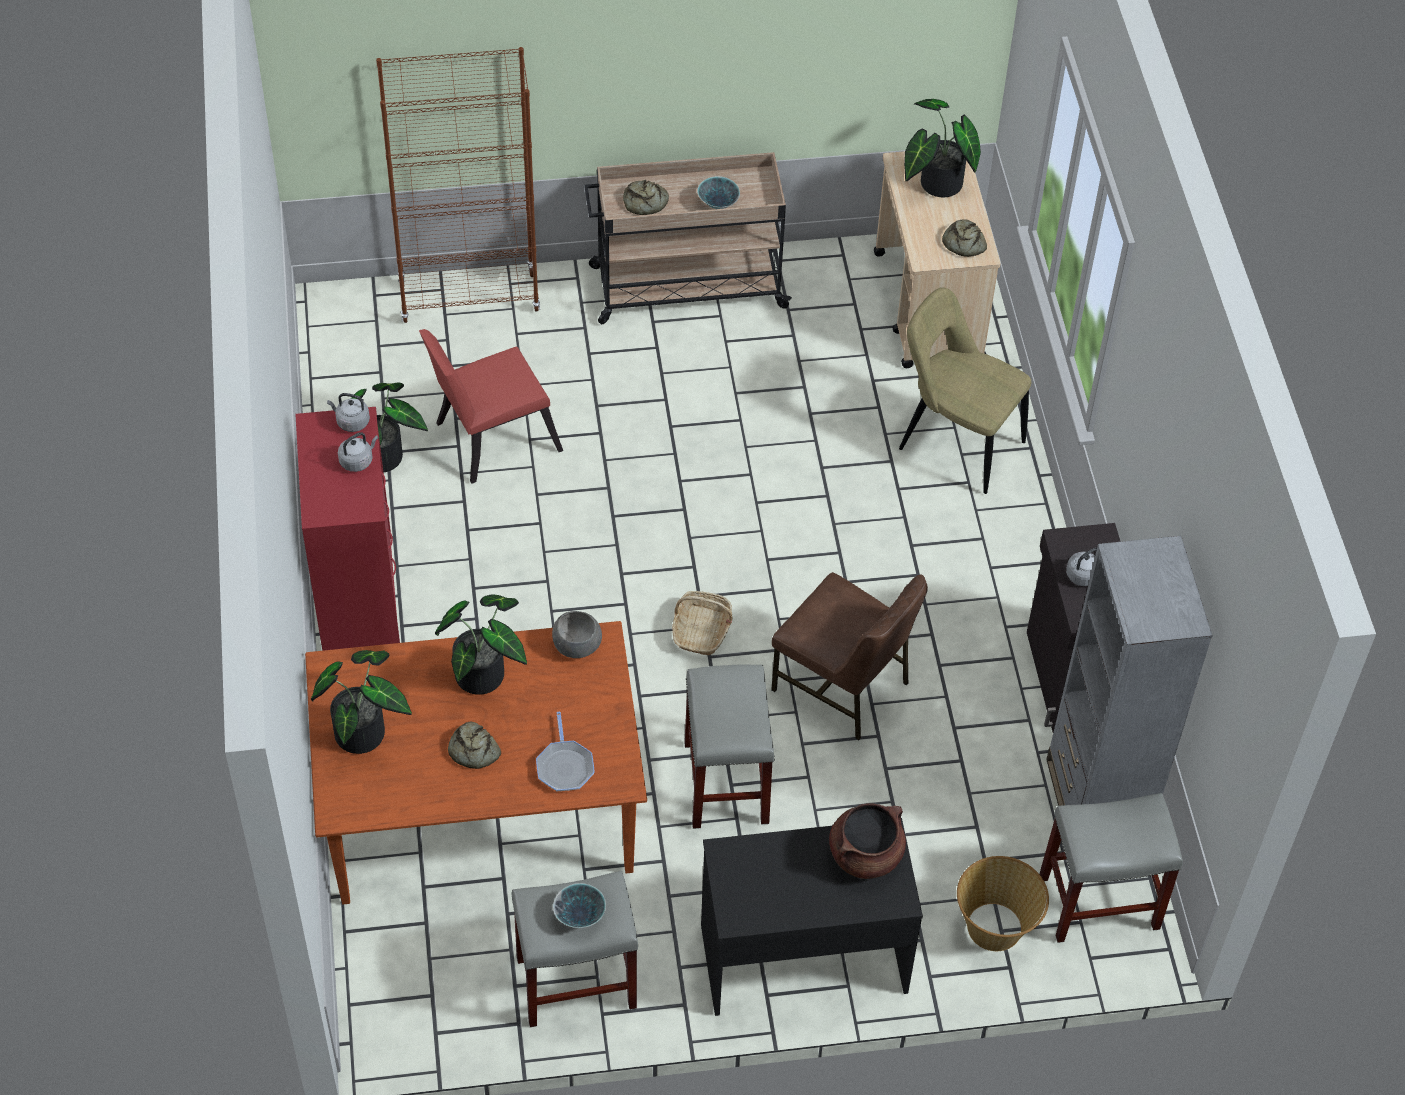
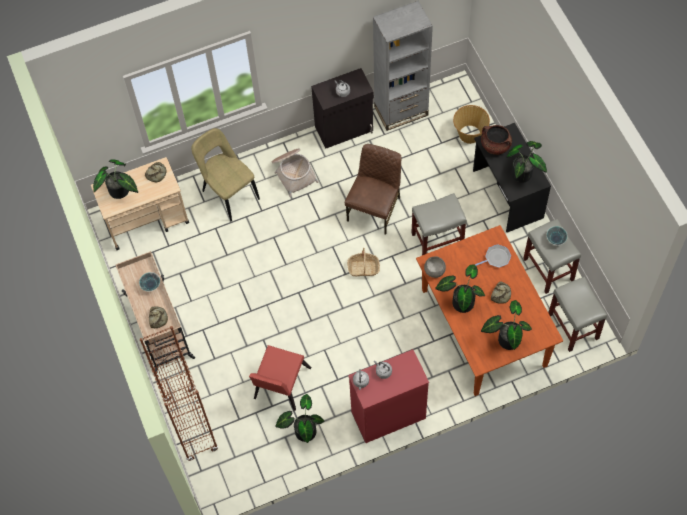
camera: 100 degrees left, 10 degrees up
red chair [419,329,563,484] -> red chair turned 60 degrees clockwise [249,345,311,411]
beige chair [899,287,1031,494] -> beige chair turned 120 degrees clockwise [191,128,260,221]
grey stool [1039,793,1183,943] -> grey stool moved to [548,277,607,352]
none -> basket [272,149,319,197]
none -> potted plant [506,141,547,183]

